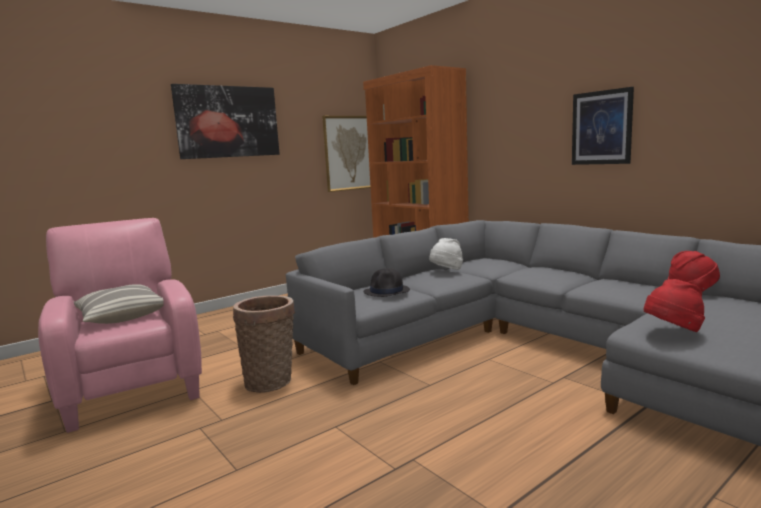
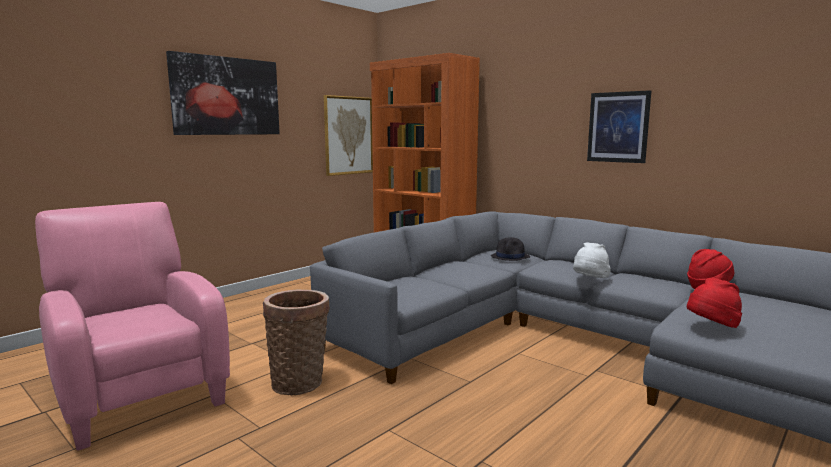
camera: 10 degrees left, 0 degrees up
pillow [74,284,164,324] -> none
black hat [364,268,410,297] -> black hat moved to [491,237,530,261]
white hat [429,238,463,270] -> white hat moved to [573,242,611,278]

